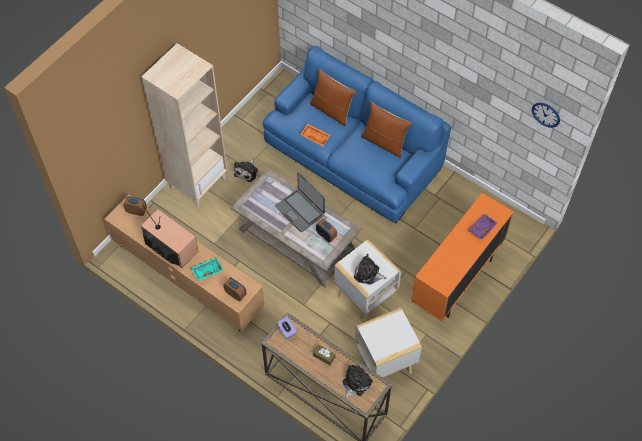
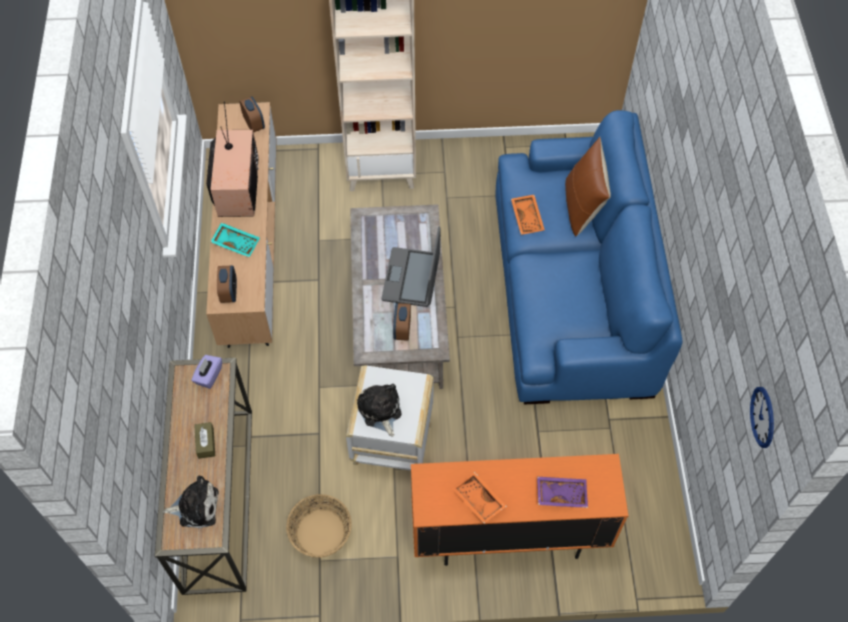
camera: 50 degrees right, 0 degrees up
plush toy [234,158,258,182] -> none
white side table [355,307,422,378] -> basket [286,494,352,558]
brown pillow [361,102,412,158] -> none
none -> orange tray [452,472,507,524]

